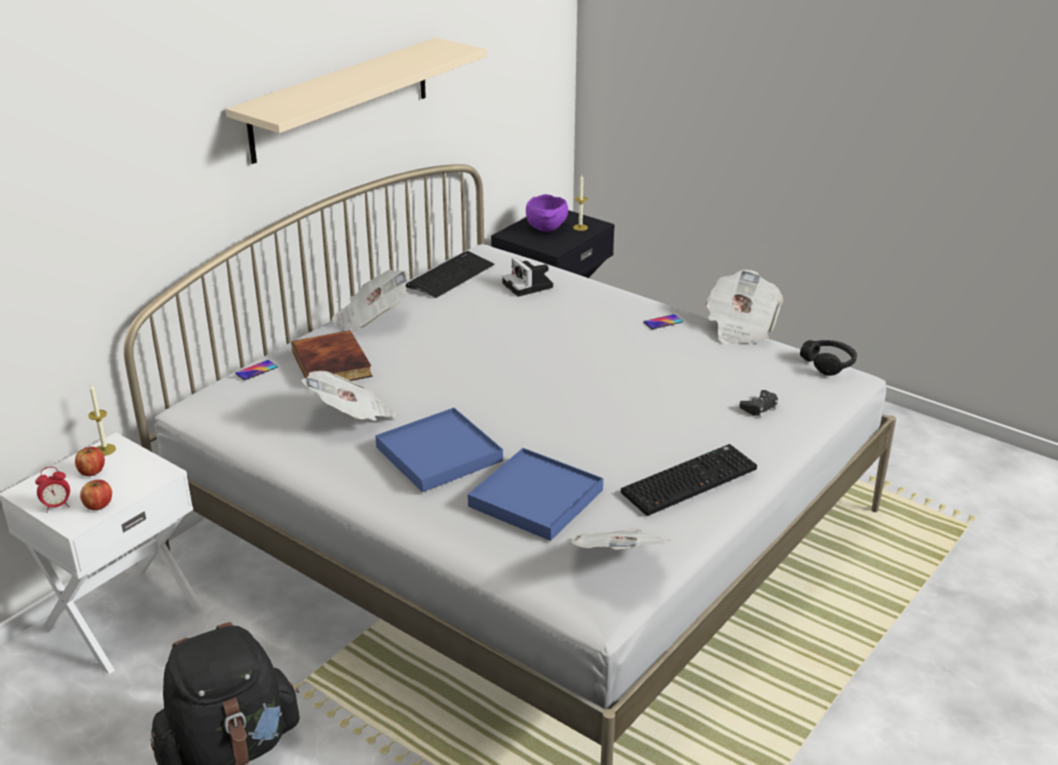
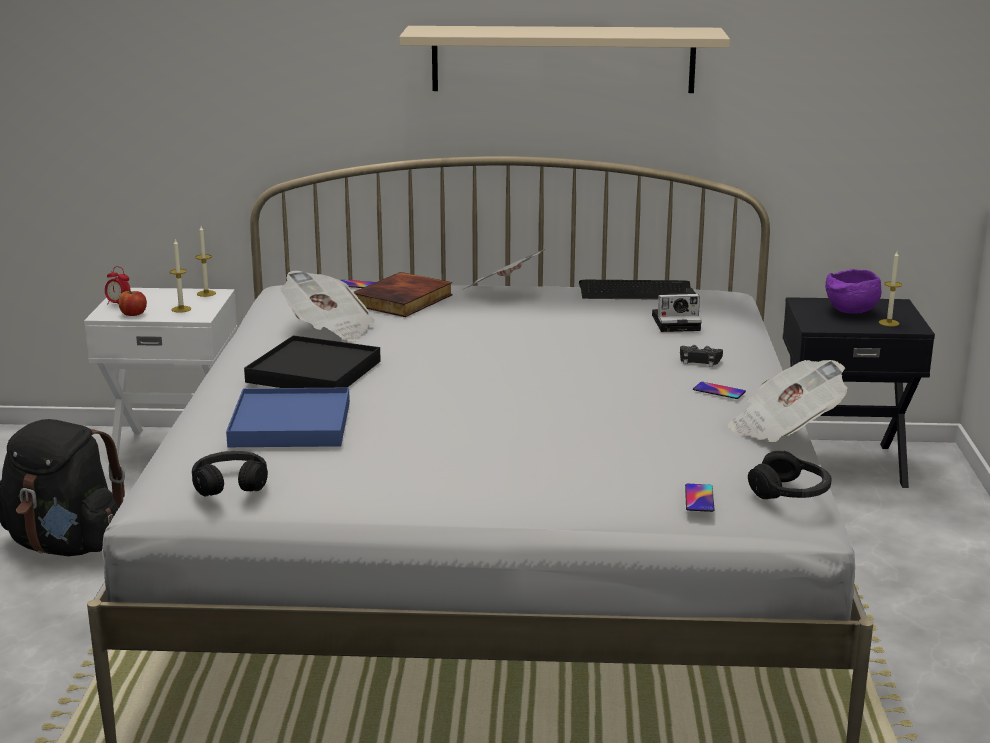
camera: 55 degrees right, 10 degrees down
apple [75,447,105,476] -> none
blue tray [375,408,503,492] -> black tray [244,335,381,388]
camera [502,258,553,297] -> camera turned 120 degrees counterclockwise [652,288,702,332]
newspaper [570,528,671,550] -> black headphones [192,451,268,496]
keyboard [621,444,757,516] -> none
black game controller [739,390,778,417] -> black game controller moved to [680,345,723,366]
none -> candle [170,239,191,313]
none -> phone [685,484,714,512]

